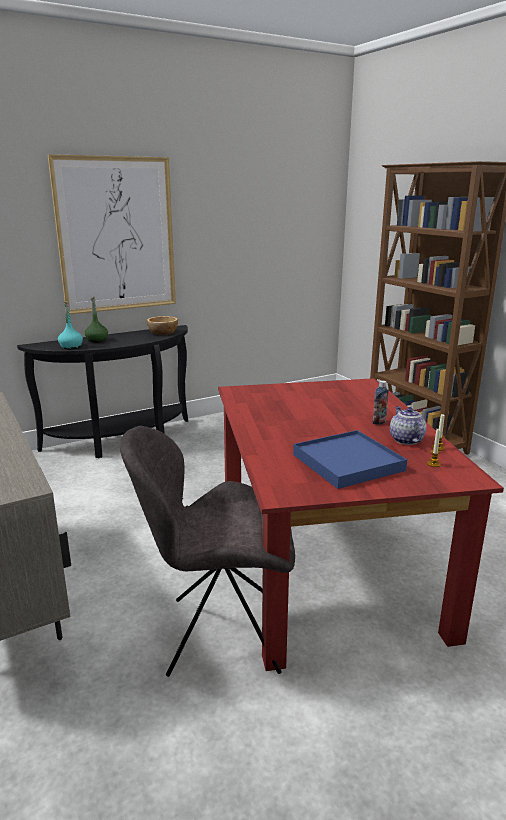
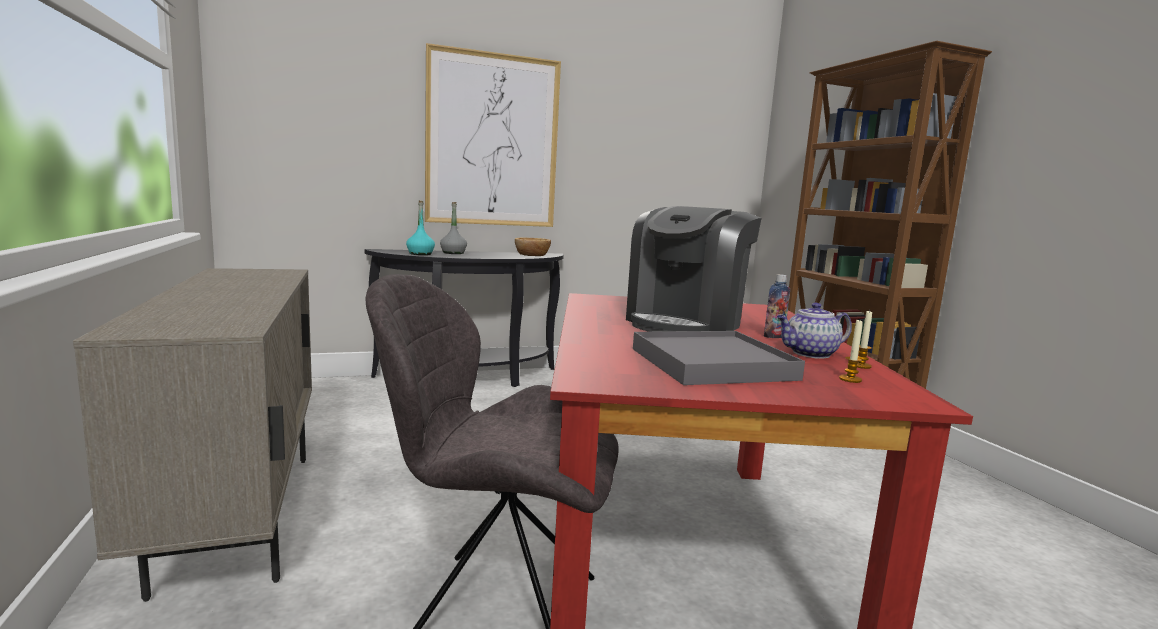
camera: 10 degrees right, 10 degrees down
green bottle [84,297,108,343] -> grey bottle [440,202,467,254]
blue tray [293,430,407,489] -> grey tray [633,331,805,385]
teapot [390,406,427,445] -> teapot turned 105 degrees counterclockwise [777,303,852,358]
none -> coffee machine [626,206,762,332]

